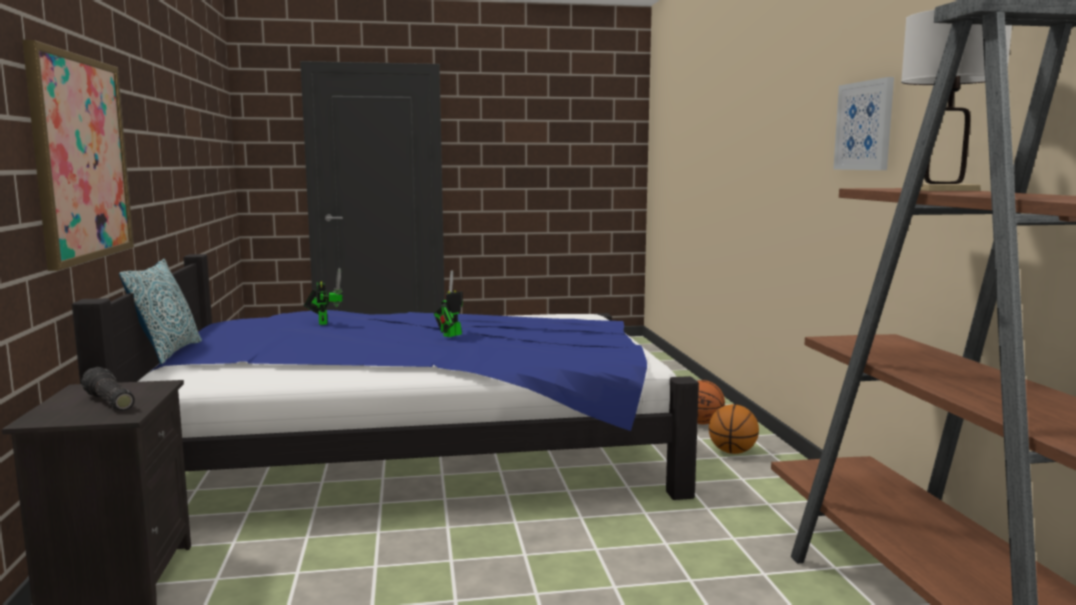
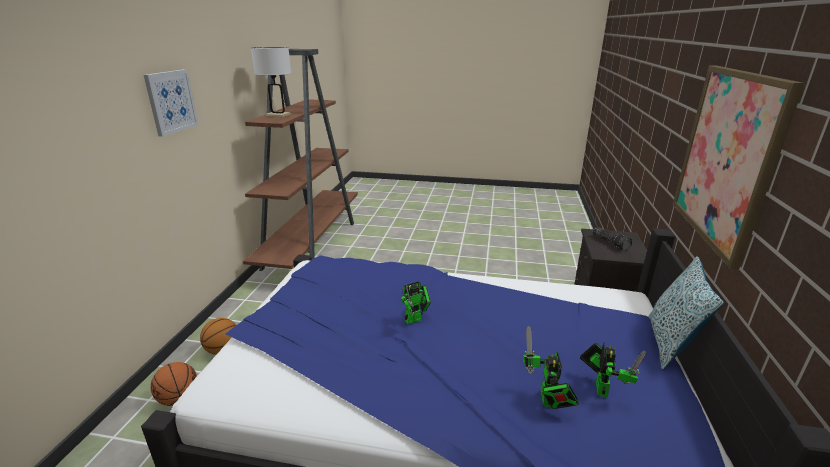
camera: 160 degrees left, 15 degrees up
none -> toy robot [580,342,646,398]

